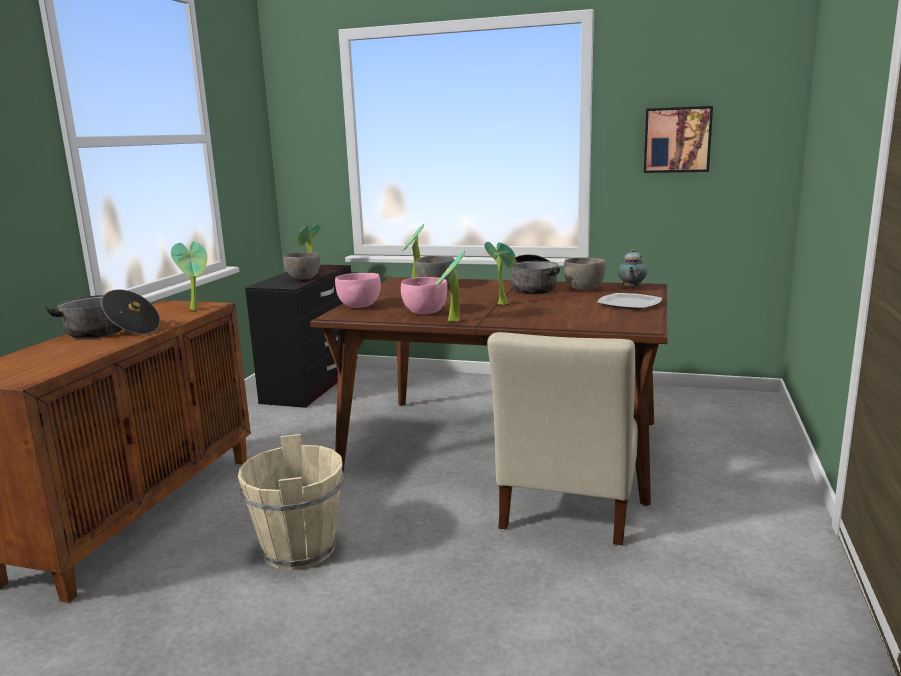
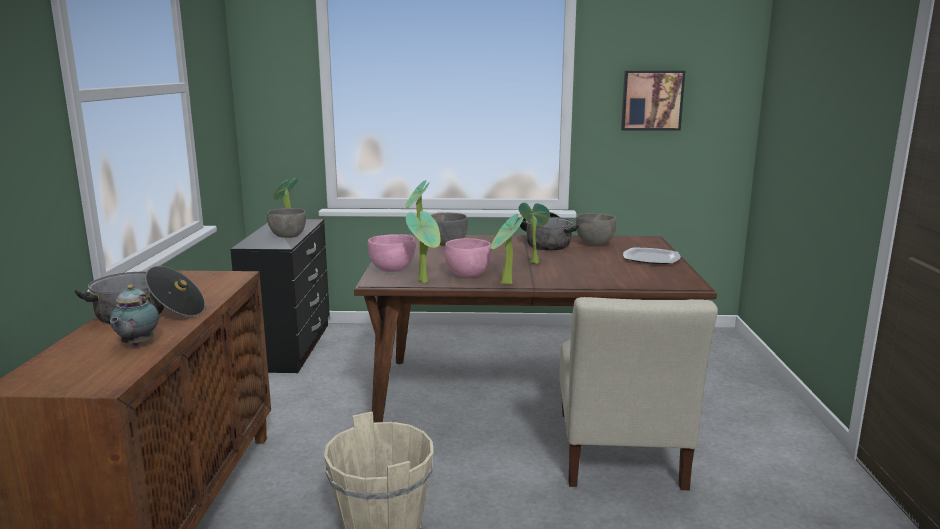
camera: 15 degrees left, 0 degrees up
potted plant [171,242,207,311] -> potted plant moved to [406,211,441,283]
teapot [618,249,647,290] -> teapot moved to [110,285,159,346]

